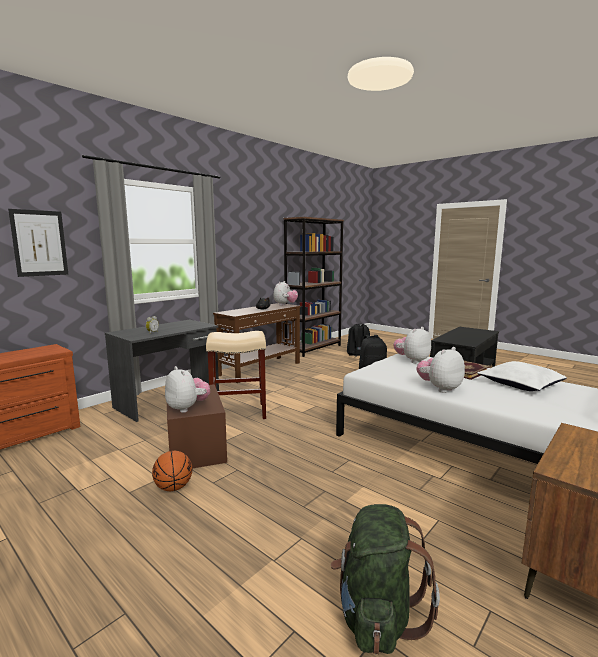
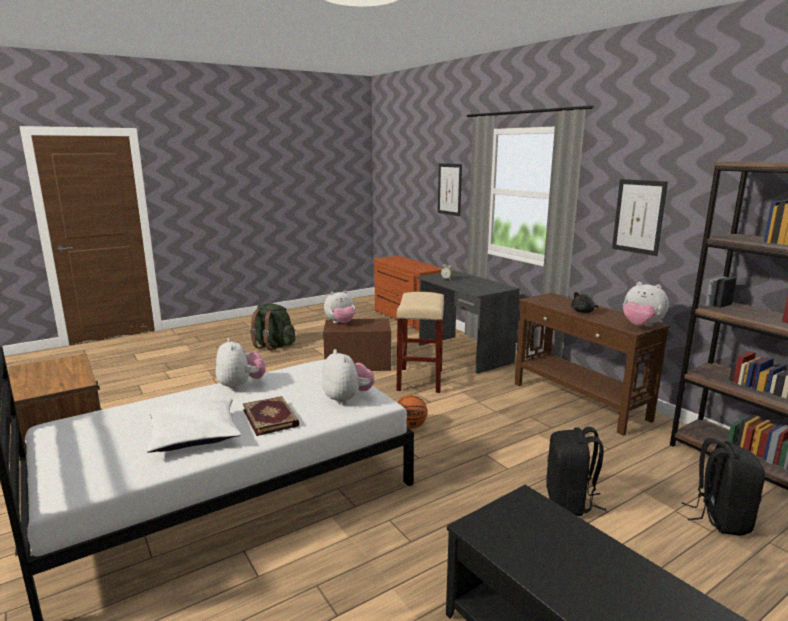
camera: 105 degrees right, 5 degrees up
basketball [152,451,192,491] -> basketball moved to [397,395,427,429]
green backpack [331,504,440,654] -> green backpack moved to [250,303,295,351]
none -> picture [612,179,668,256]

